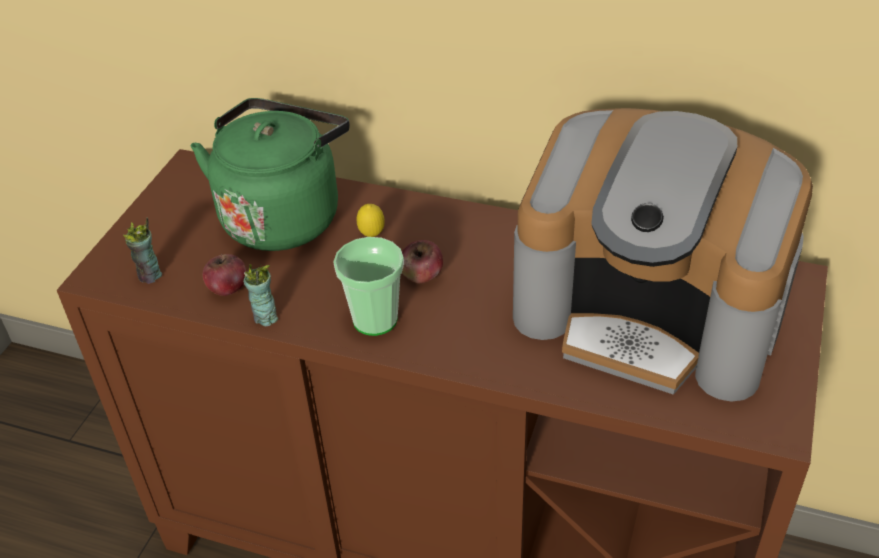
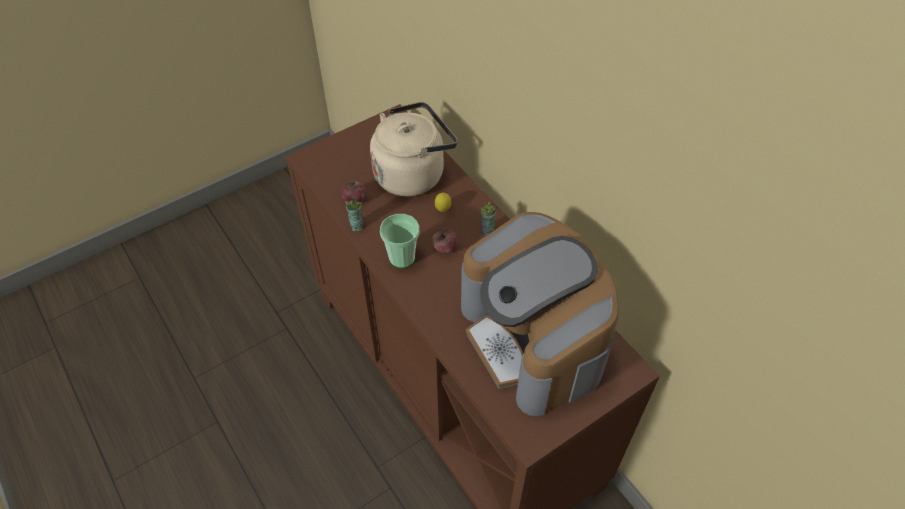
camera: 35 degrees right, 10 degrees up
cup [123,218,162,284] -> cup moved to [481,202,497,236]
green kettle [191,98,350,251] -> beige kettle [370,102,458,196]

